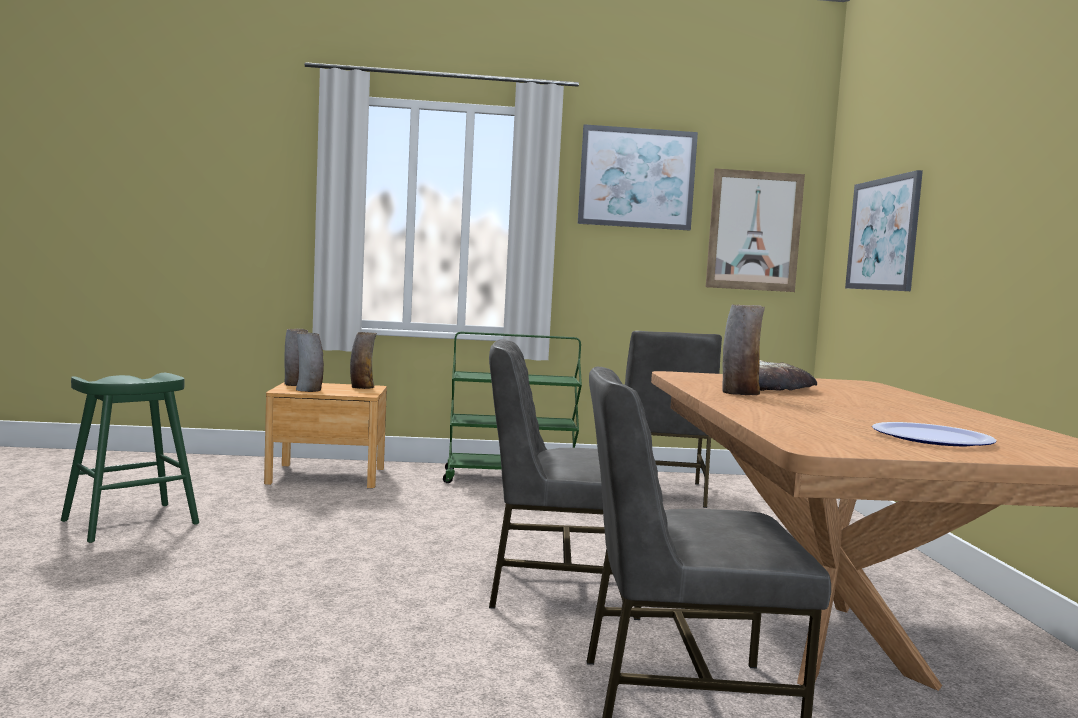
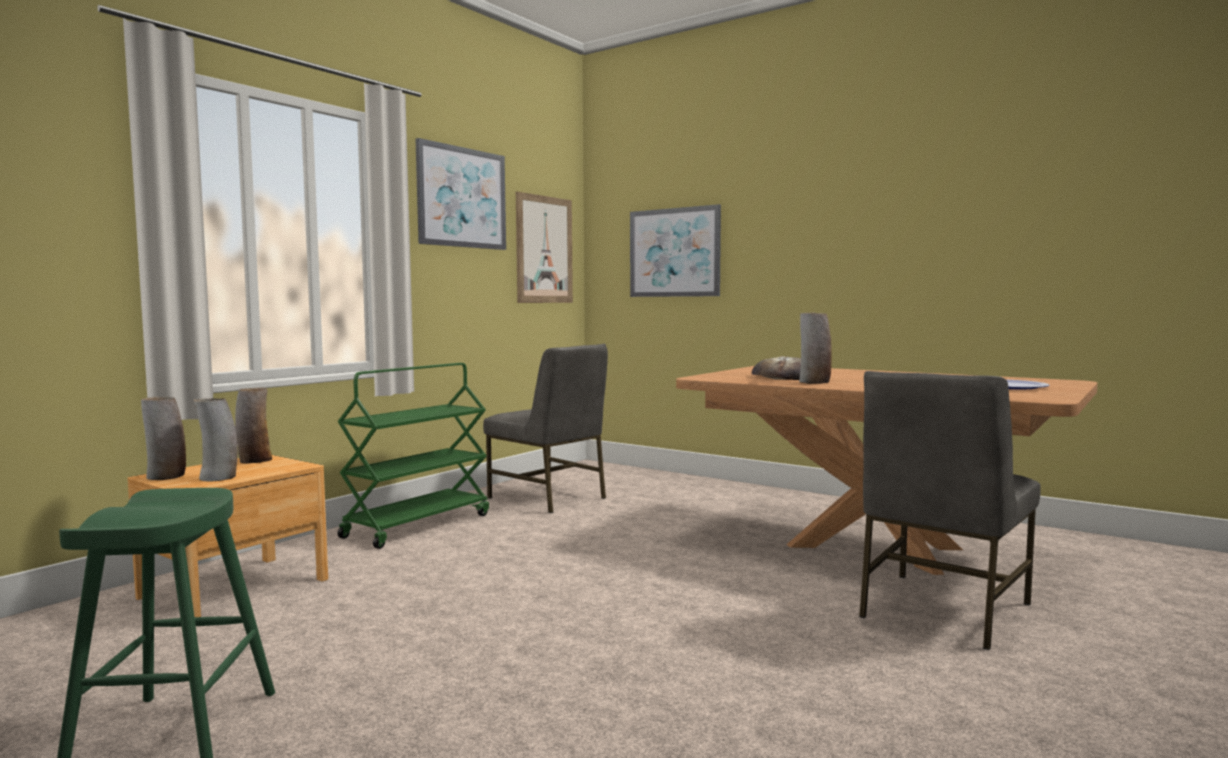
camera: 50 degrees left, 0 degrees up
grey chair [489,339,641,620] -> none

